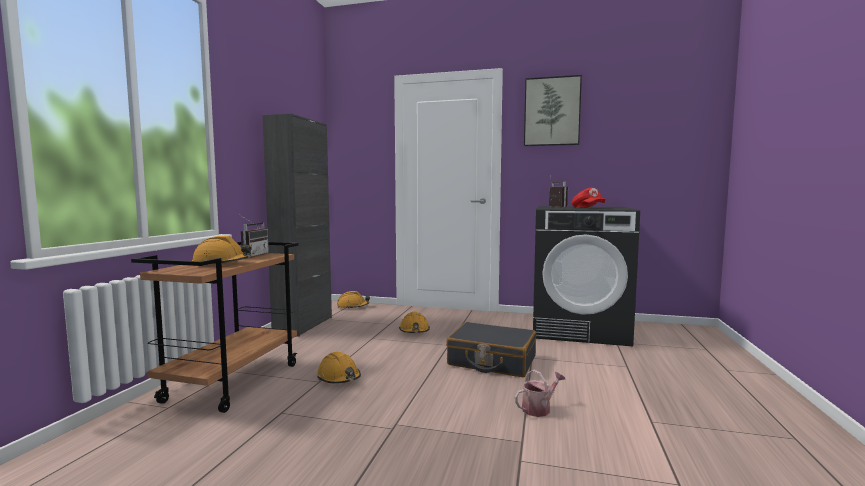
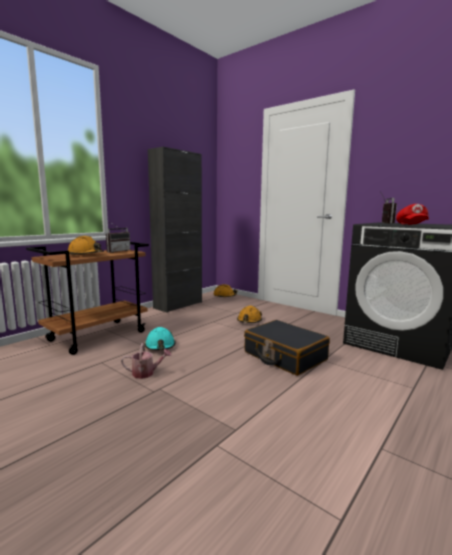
camera: 25 degrees right, 5 degrees up
orange hard hat [317,352,361,384] -> turquoise hard hat [144,327,176,350]
watering can [515,370,565,417] -> watering can moved to [121,343,172,379]
picture [524,75,582,146] -> none

